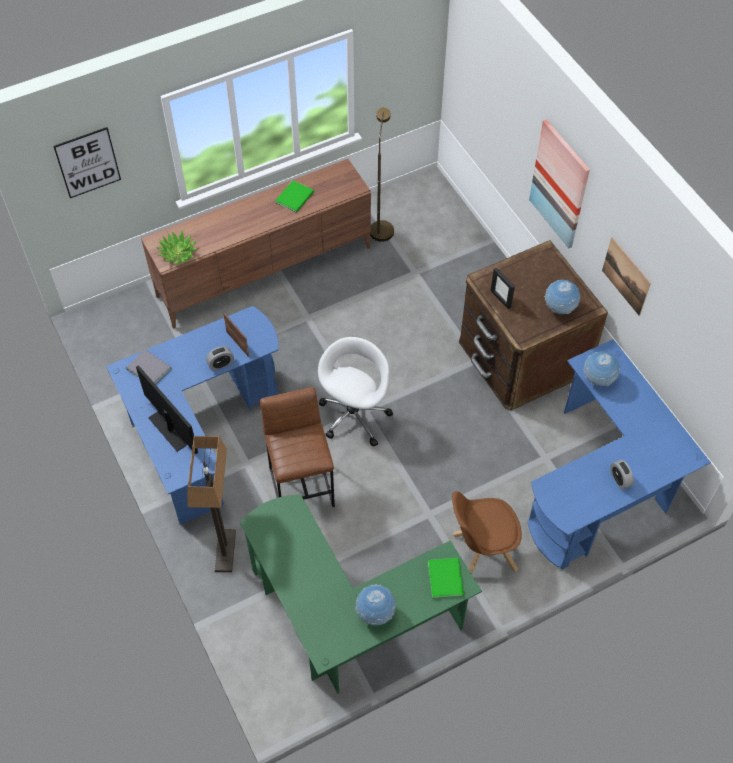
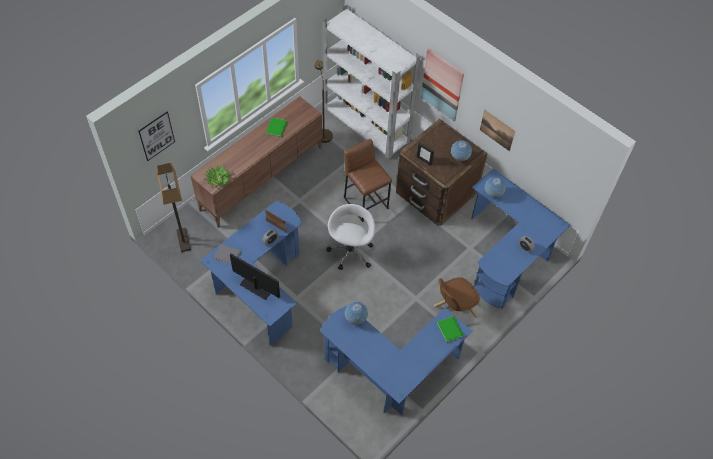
camera: 20 degrees left, 0 degrees up
floor lamp [188,436,236,572] -> floor lamp moved to [157,163,191,252]
green desk [240,494,482,694] -> blue desk [320,306,473,415]
brown stool [260,387,335,507] -> brown stool moved to [344,139,392,222]
globe [355,584,396,626] -> globe moved to [345,301,368,325]
none -> white bookcase [323,5,420,159]

